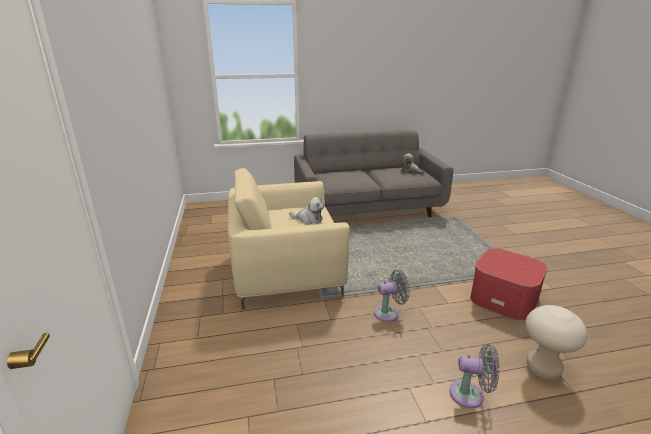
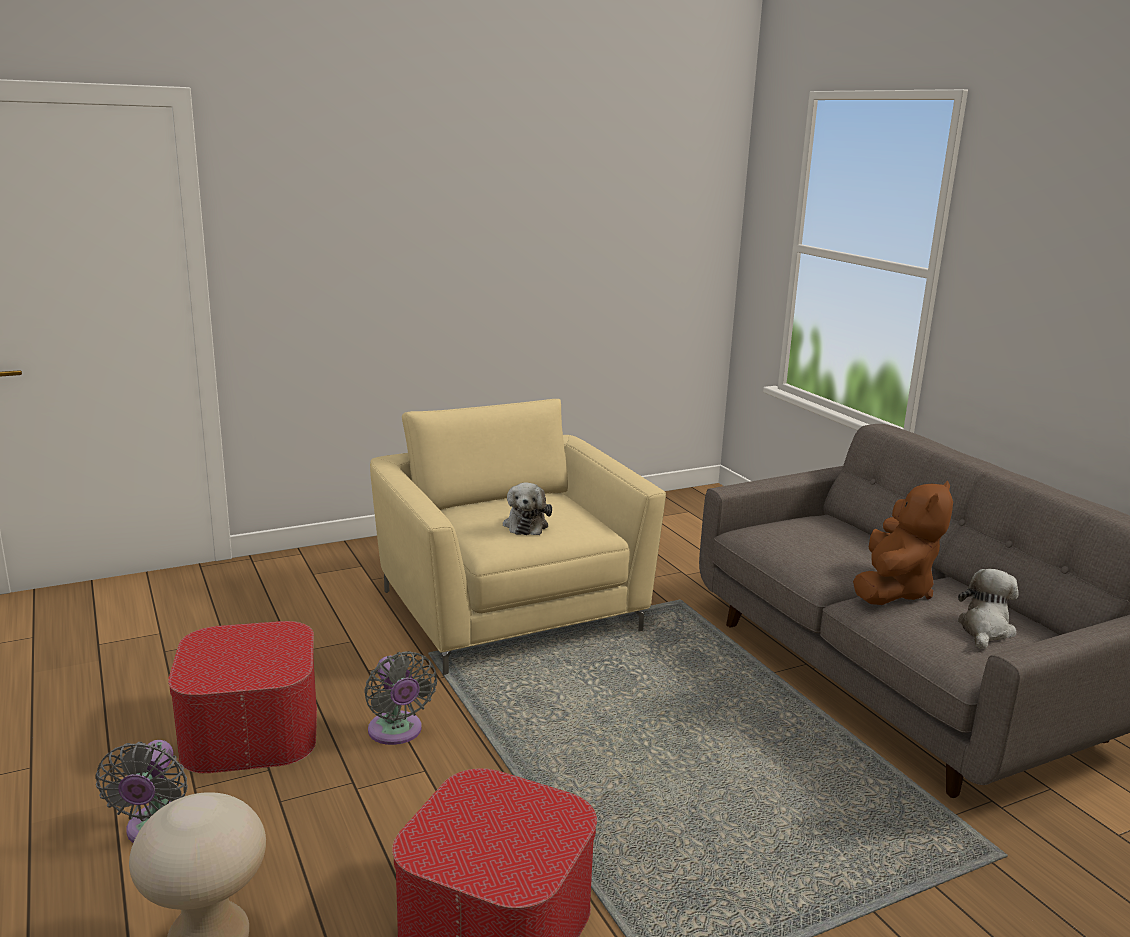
camera: 75 degrees right, 5 degrees down
none -> ottoman [168,621,317,773]
none -> brown plush toy [853,481,953,605]

